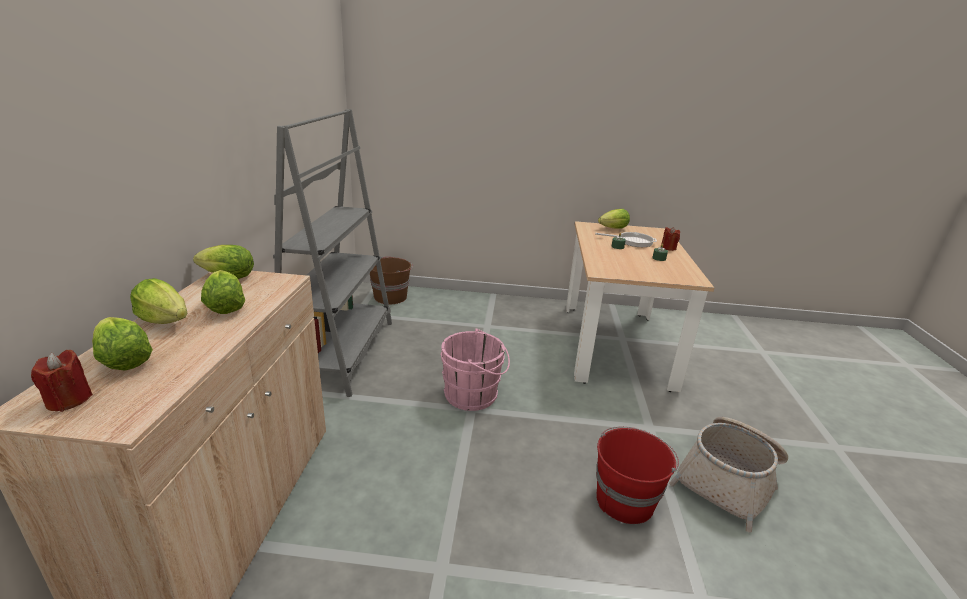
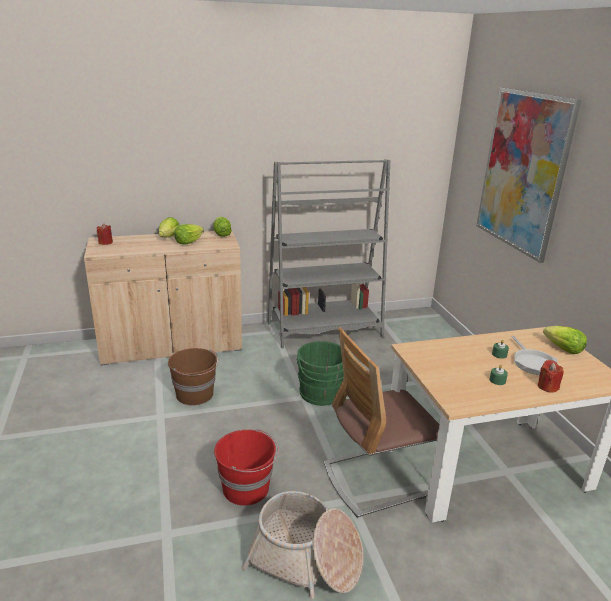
camera: 70 degrees right, 0 degrees up
lettuce [92,317,153,371] -> none
brown bucket [370,257,413,304] -> brown bucket moved to [168,348,219,405]
pink bucket [440,329,510,411] -> green bucket [296,341,344,406]
none -> chair [324,327,439,518]
none -> picture [476,88,581,263]

